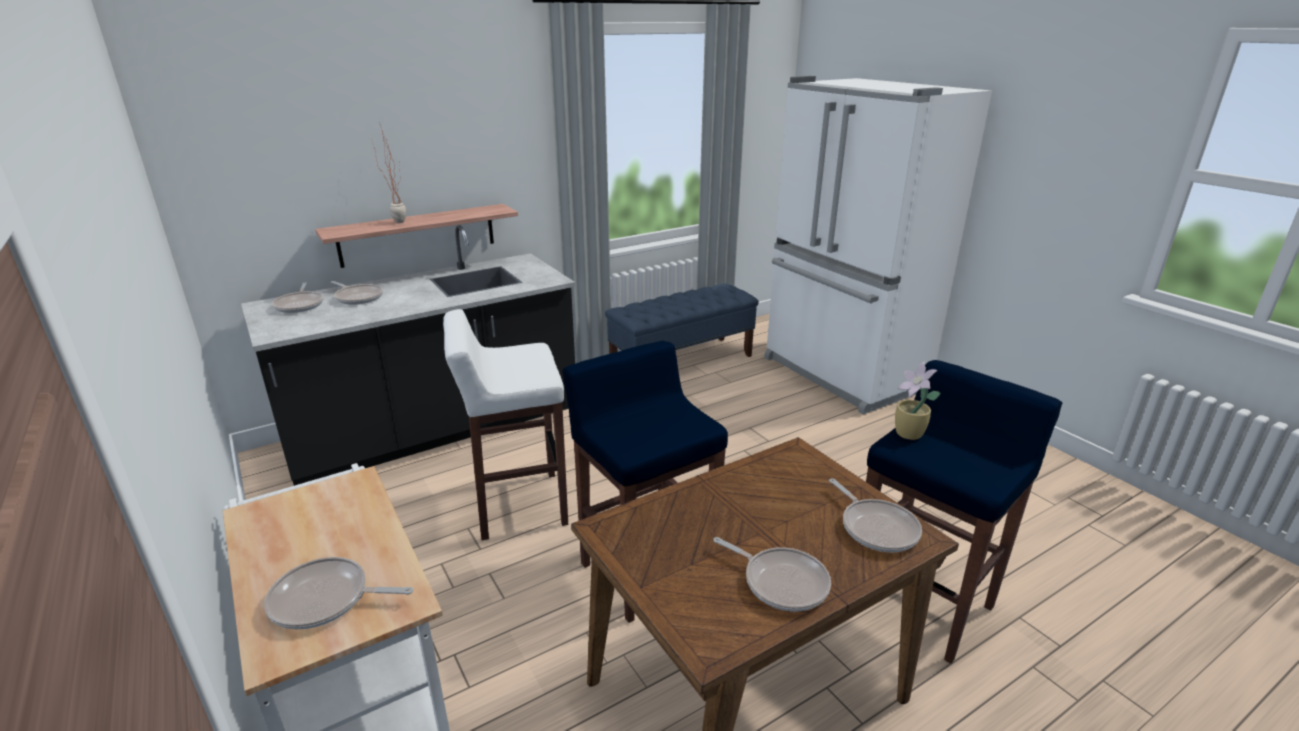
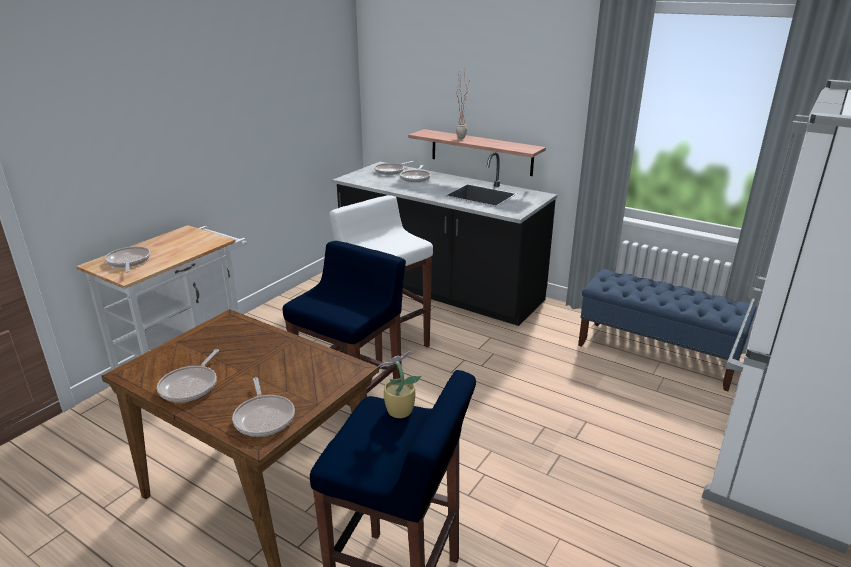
camera: 65 degrees right, 0 degrees up
frying pan [829,478,922,552] -> frying pan turned 60 degrees counterclockwise [232,377,295,437]

